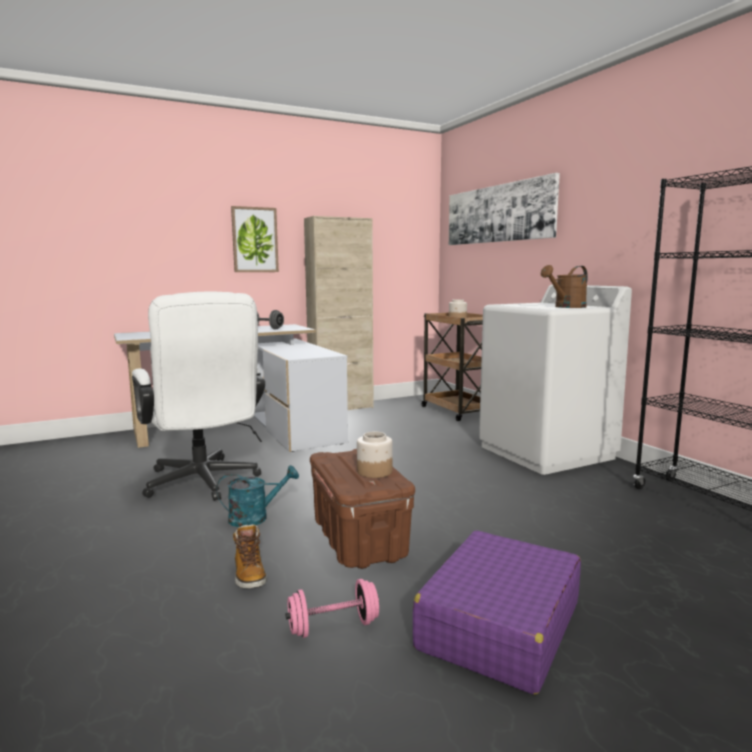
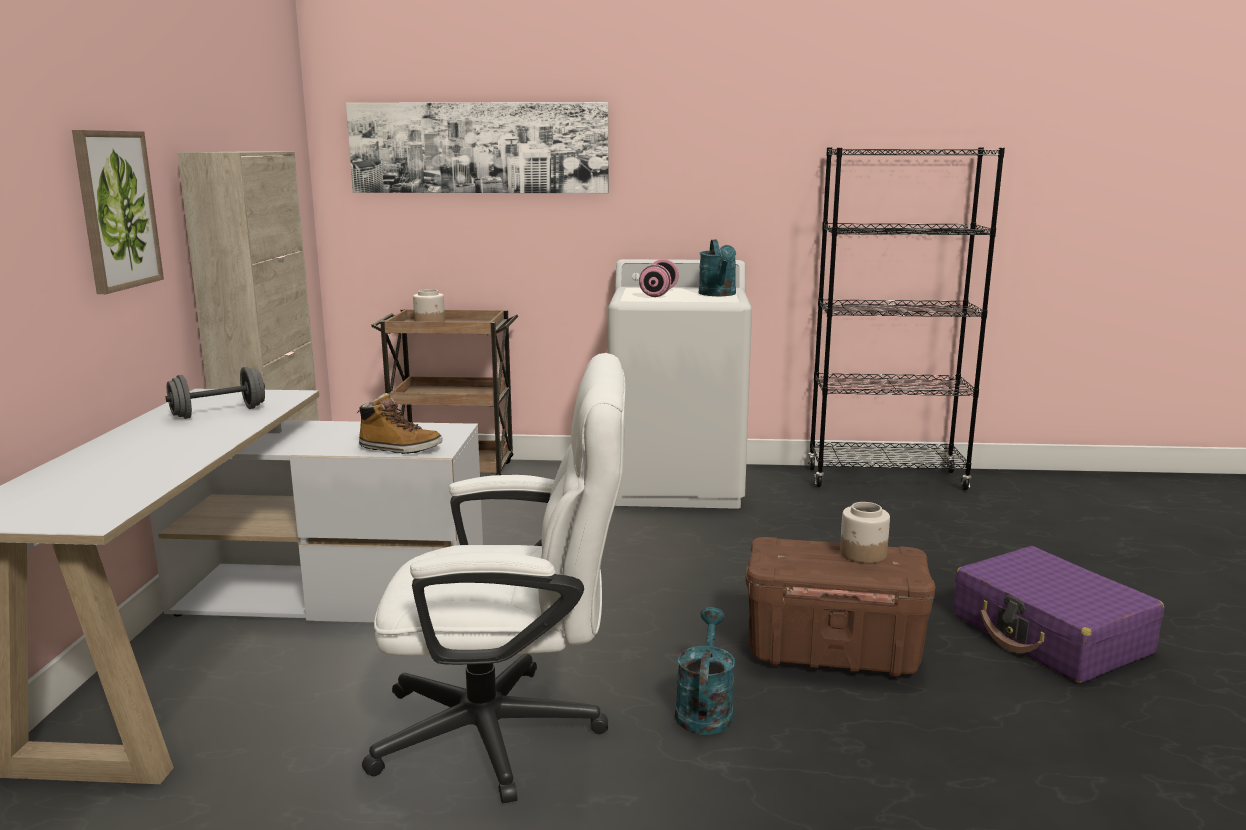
camera: 60 degrees left, 5 degrees up
boot [233,524,267,588] -> boot moved to [357,393,443,454]
pink dumbbell [286,579,379,638] -> pink dumbbell moved to [639,259,679,297]
brown watering can [541,265,588,308] -> turquoise watering can [699,240,736,296]

